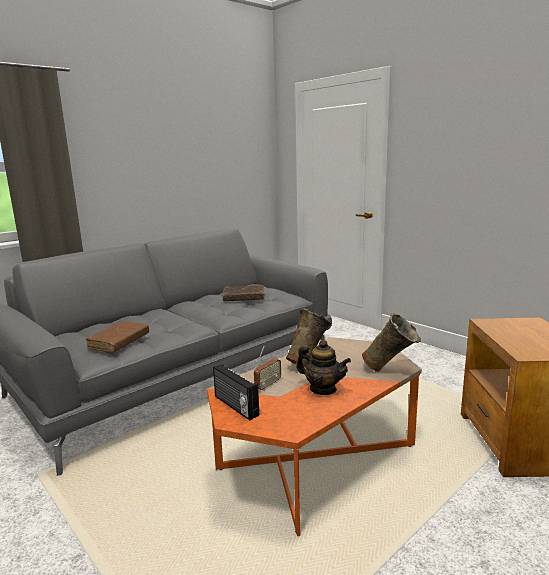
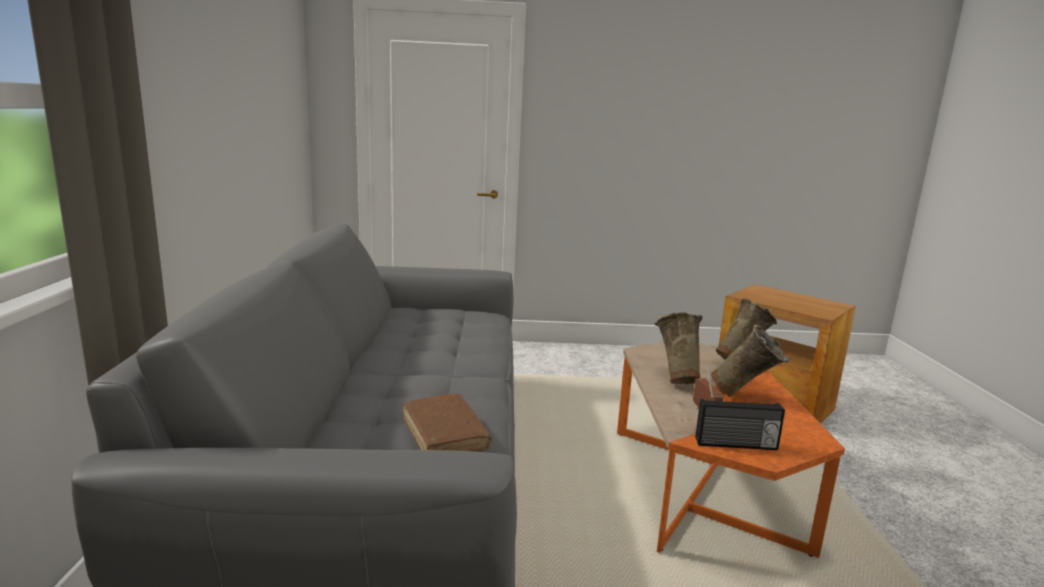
camera: 50 degrees left, 0 degrees up
brown book [222,285,264,301] -> none
teapot [296,340,351,395] -> beige vase [711,324,789,397]

